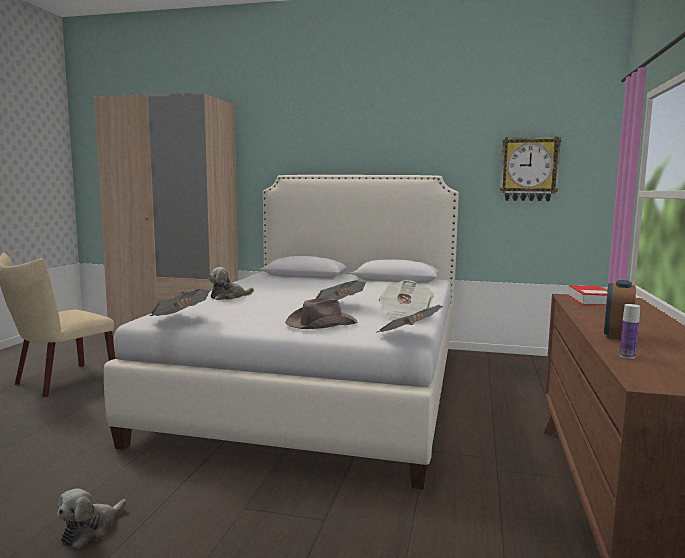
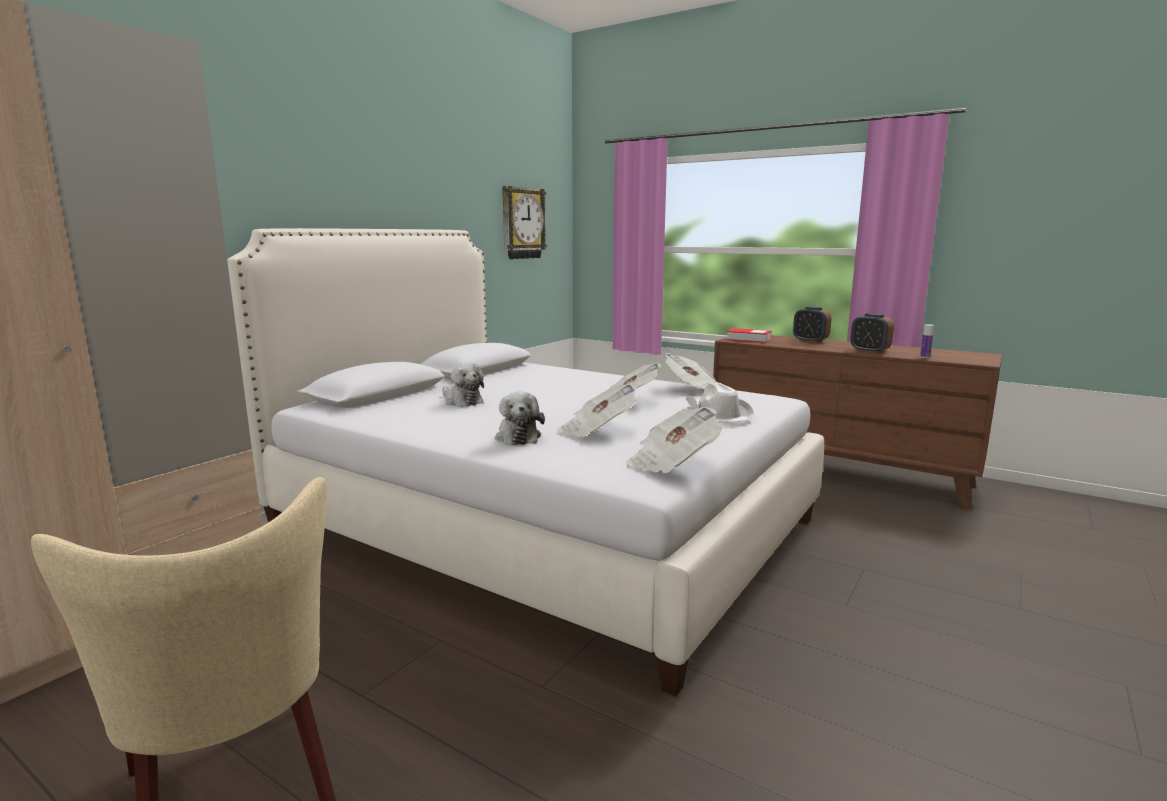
camera: 70 degrees left, 5 degrees up
plush toy [57,489,127,549] -> plush toy moved to [442,363,484,407]
brown hat [285,297,358,329] -> white hat [686,382,754,423]
newspaper [377,305,443,332] -> newspaper moved to [557,384,637,437]
none -> alarm clock [793,306,831,343]

